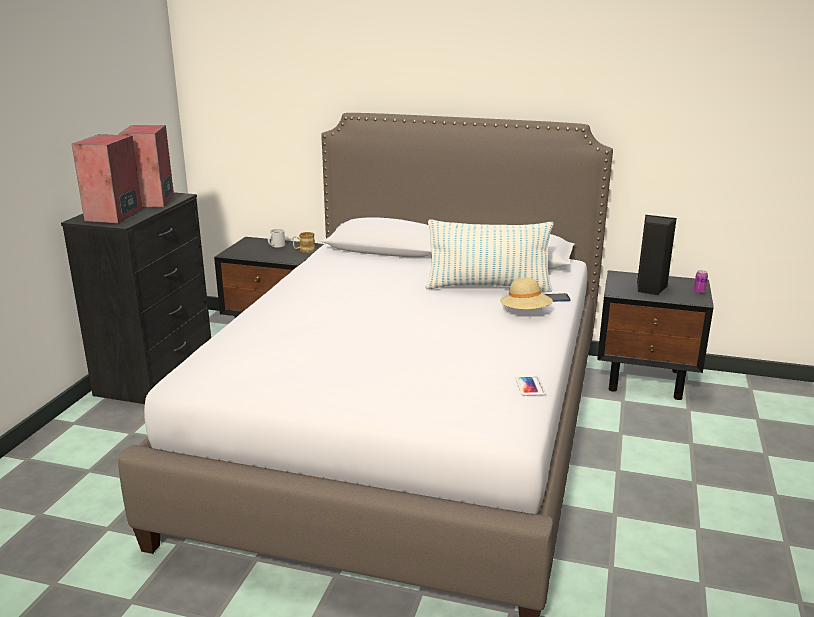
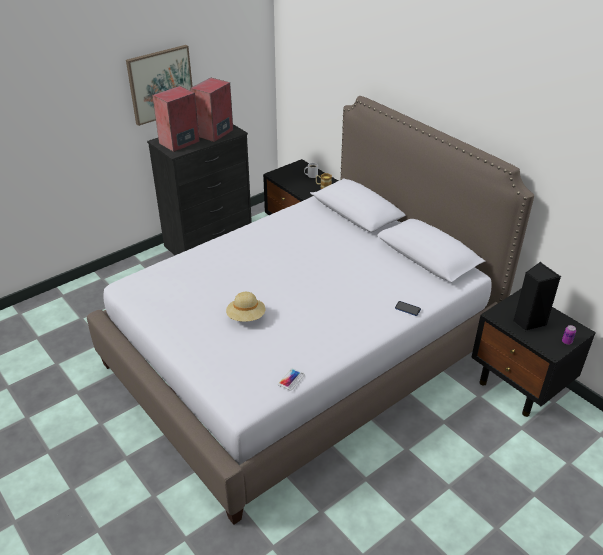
camera: 35 degrees right, 15 degrees up
pillow [426,219,554,292] -> none
beige hat [500,278,553,309] -> beige hat moved to [226,292,266,322]
none -> picture [126,45,193,126]

